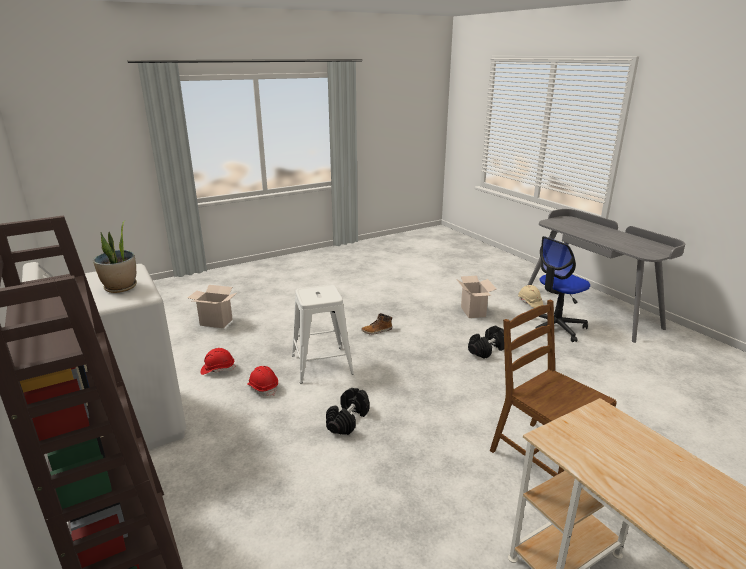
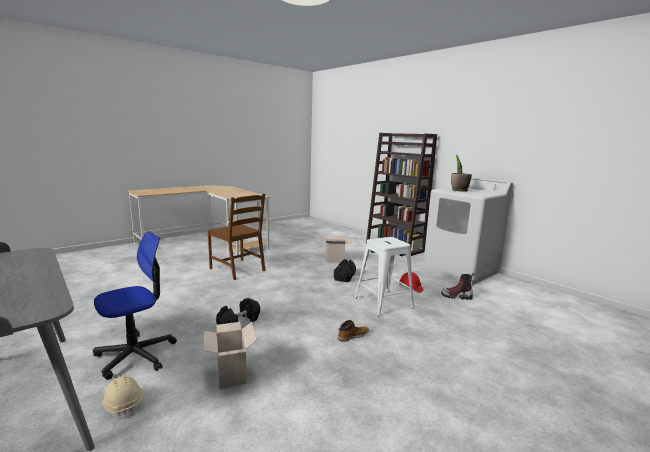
camera: 170 degrees right, 10 degrees down
cardboard box [188,285,237,328] -> cardboard box moved to [320,236,352,263]
red hard hat [201,348,236,375] -> boot [441,273,475,300]

